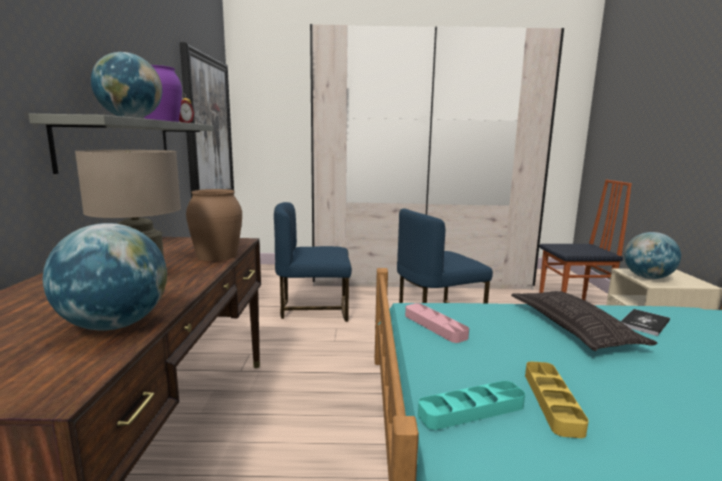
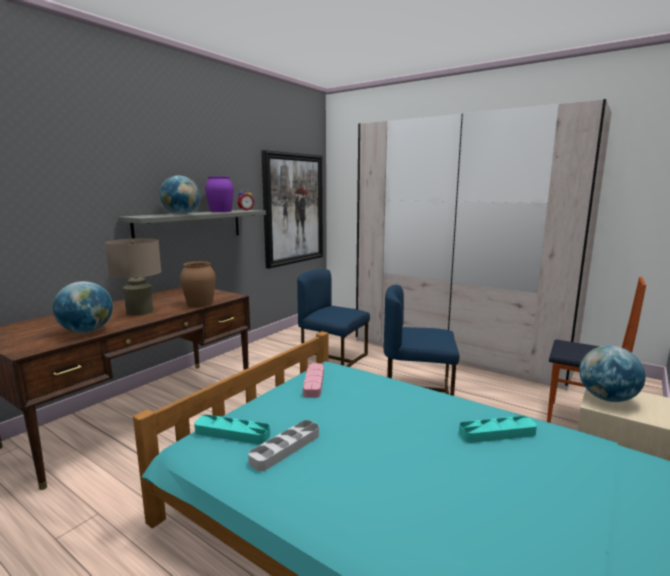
camera: 35 degrees right, 0 degrees up
pillow [511,291,657,351] -> none
yellow tray [525,361,589,438] -> grey tray [248,420,319,471]
book [621,309,670,336] -> turquoise tray [459,416,537,443]

